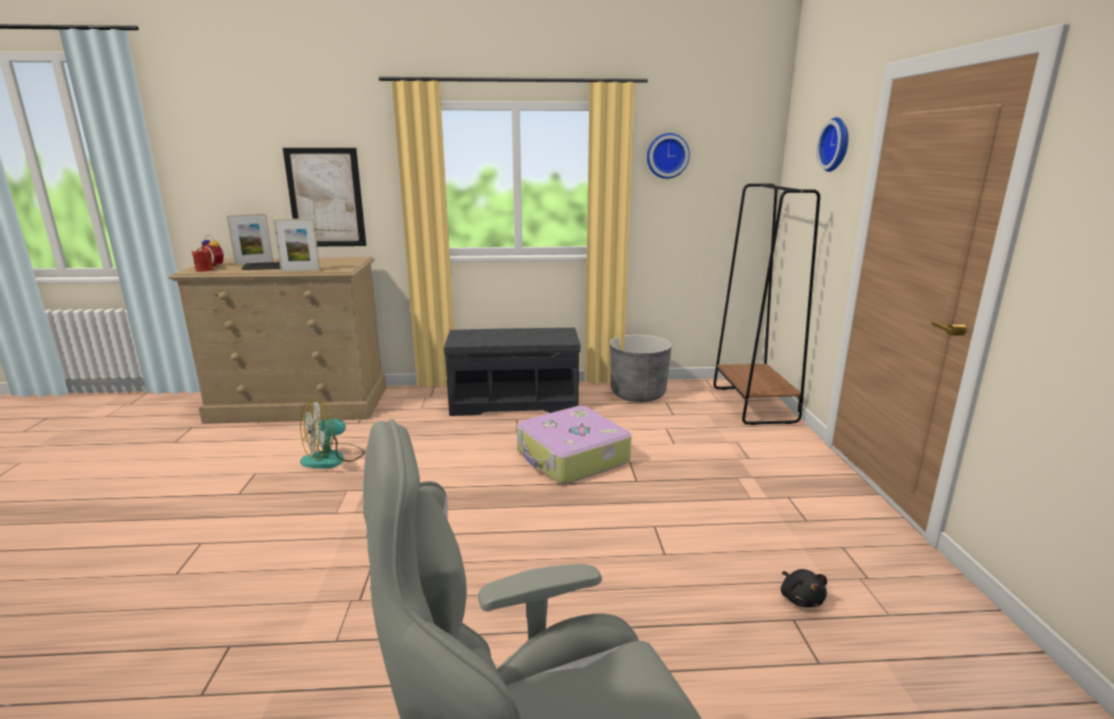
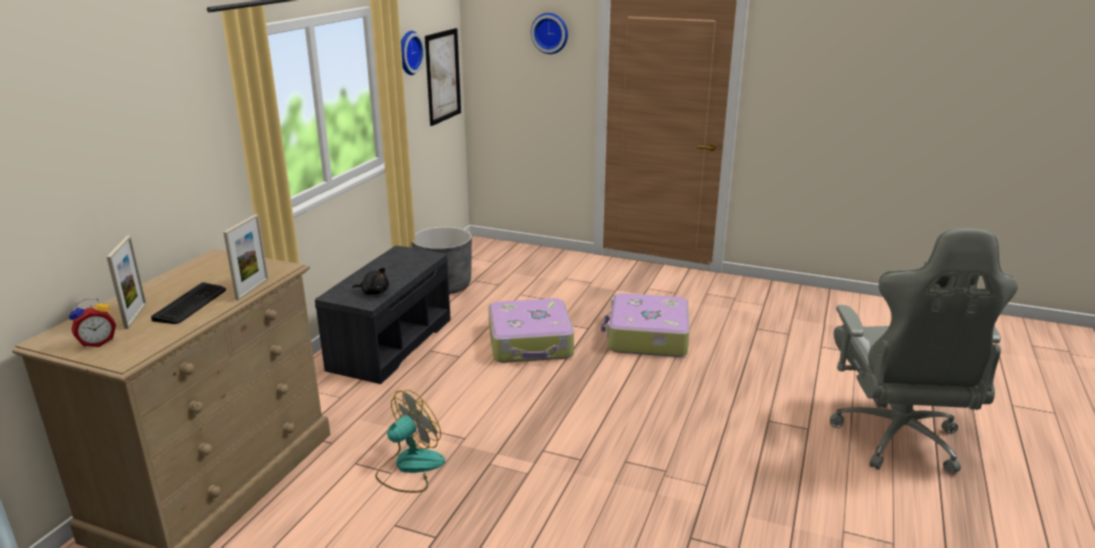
camera: 65 degrees left, 5 degrees up
red candle [191,246,214,272] -> none
picture [283,148,366,246] -> picture moved to [425,28,461,126]
fan [300,399,365,469] -> fan turned 120 degrees counterclockwise [375,390,445,493]
clothes rack [713,184,820,425] -> none
black plush toy [781,569,827,607] -> black plush toy moved to [352,268,389,294]
none -> suitcase [601,293,689,357]

